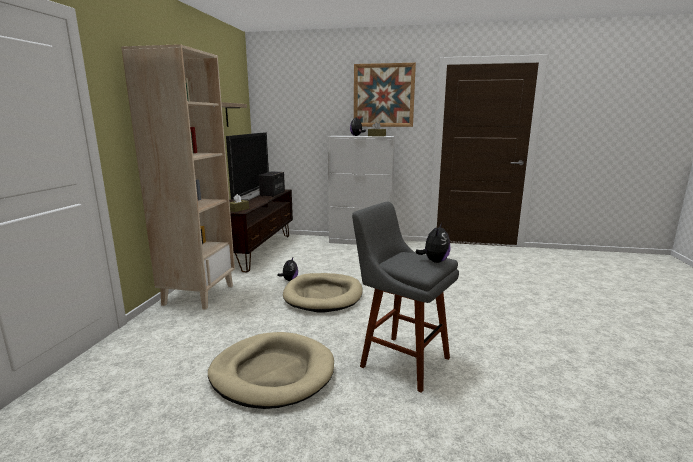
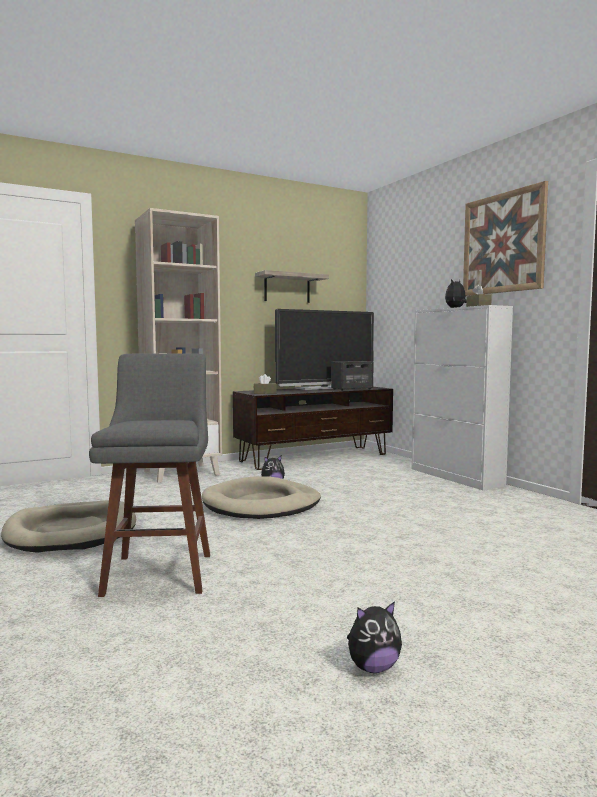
camera: 50 degrees right, 10 degrees down
plush toy [415,223,451,263] -> plush toy moved to [347,601,402,673]

